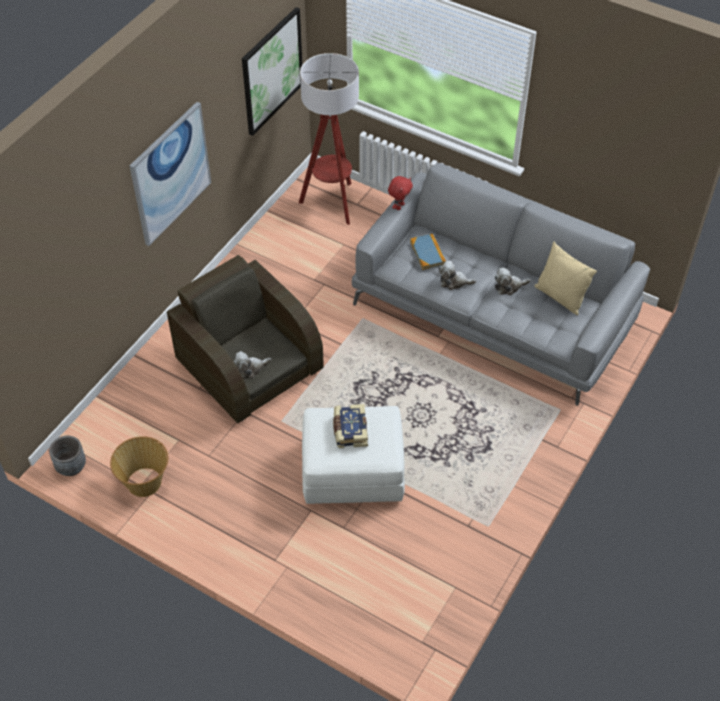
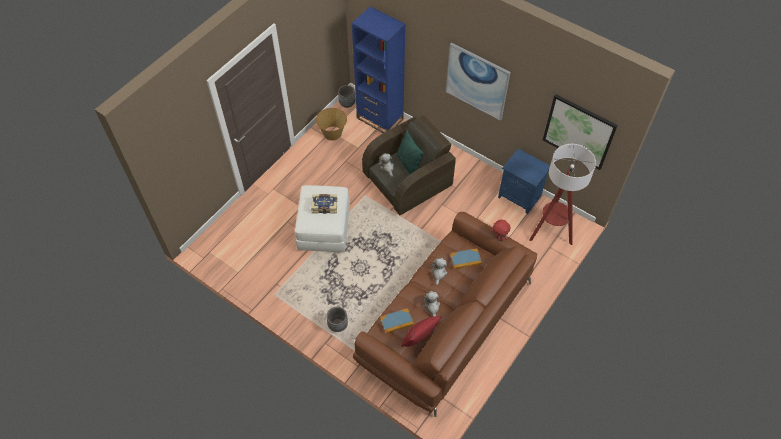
camera: 95 degrees right, 5 degrees up
grey sofa [352,163,650,405] -> brown sofa [353,212,537,417]
beige pillow [534,242,597,315] -> red pillow [401,316,442,347]
none -> grey planter [326,307,348,332]
none -> blue bookcase [352,7,405,133]
none -> book [380,308,414,334]
none -> green pillow [396,130,424,174]
none -> blue nightstand [498,149,550,214]

